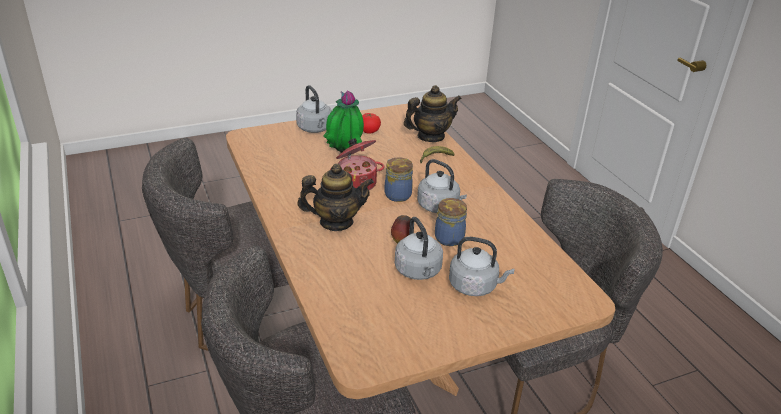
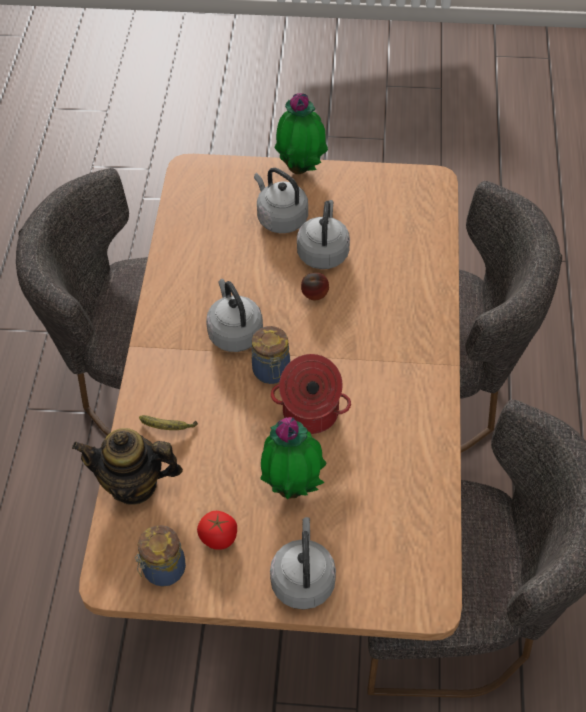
camera: 150 degrees left, 20 degrees up
teapot [298,164,374,231] -> none
jar [435,198,467,246] -> jar moved to [135,525,186,587]
none -> potted plant [275,93,328,174]

